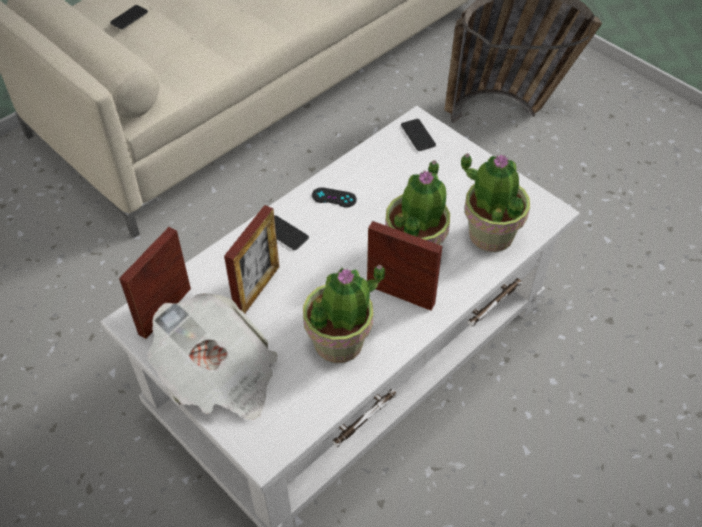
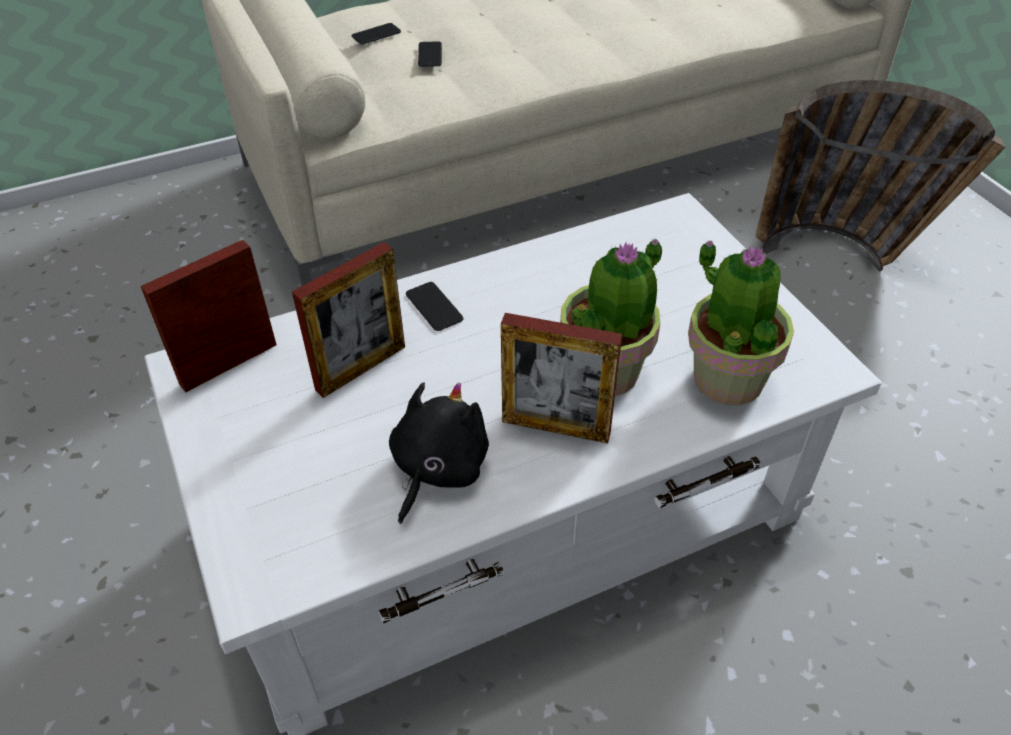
camera: 20 degrees right, 5 degrees down
newspaper [147,293,278,420] -> none
potted plant [303,265,385,363] -> black plush toy [389,382,489,524]
black game controller [312,187,357,207] -> none
picture frame [367,221,443,311] -> picture frame turned 150 degrees clockwise [501,313,622,443]
phone [401,119,436,151] -> phone moved to [418,41,442,67]

